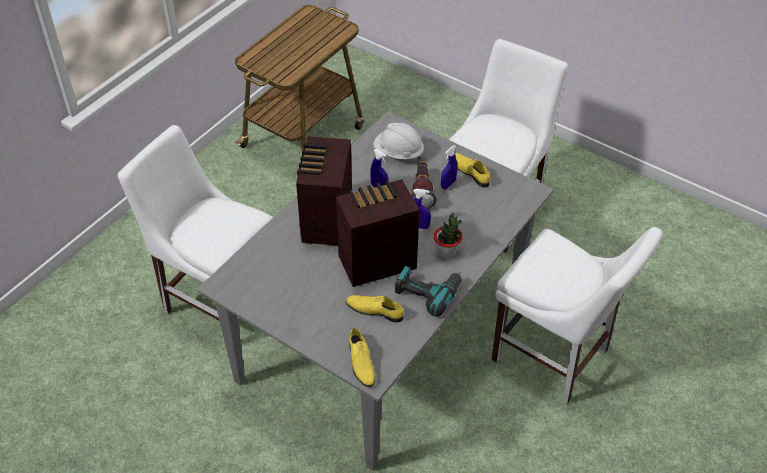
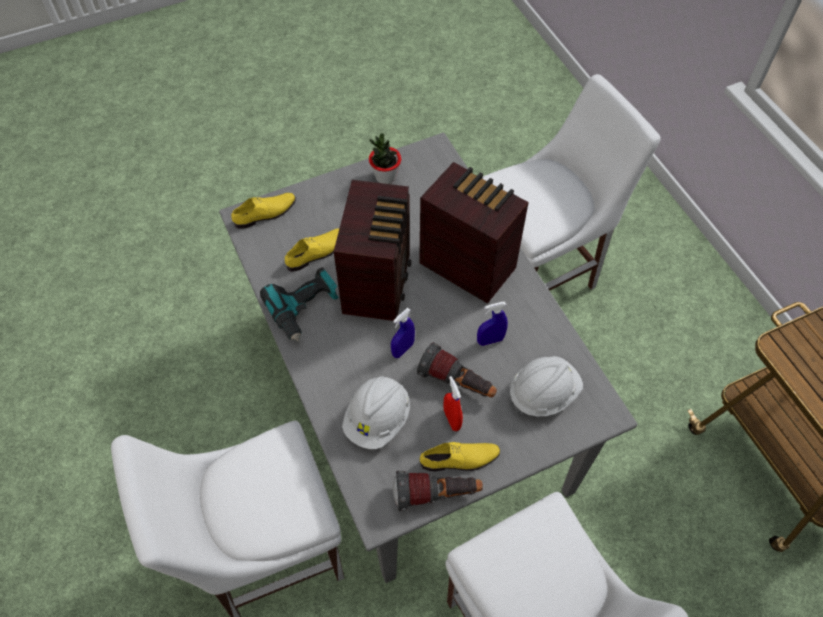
camera: 120 degrees right, 10 degrees up
yellow shoe [349,328,375,387] -> yellow shoe turned 135 degrees clockwise [231,193,296,229]
potted plant [434,212,463,259] -> potted plant moved to [369,133,401,184]
blue spray bottle [441,145,457,190] -> red spray bottle [443,376,463,431]
none -> white hard hat [342,376,410,449]
none -> flashlight [393,471,483,511]

